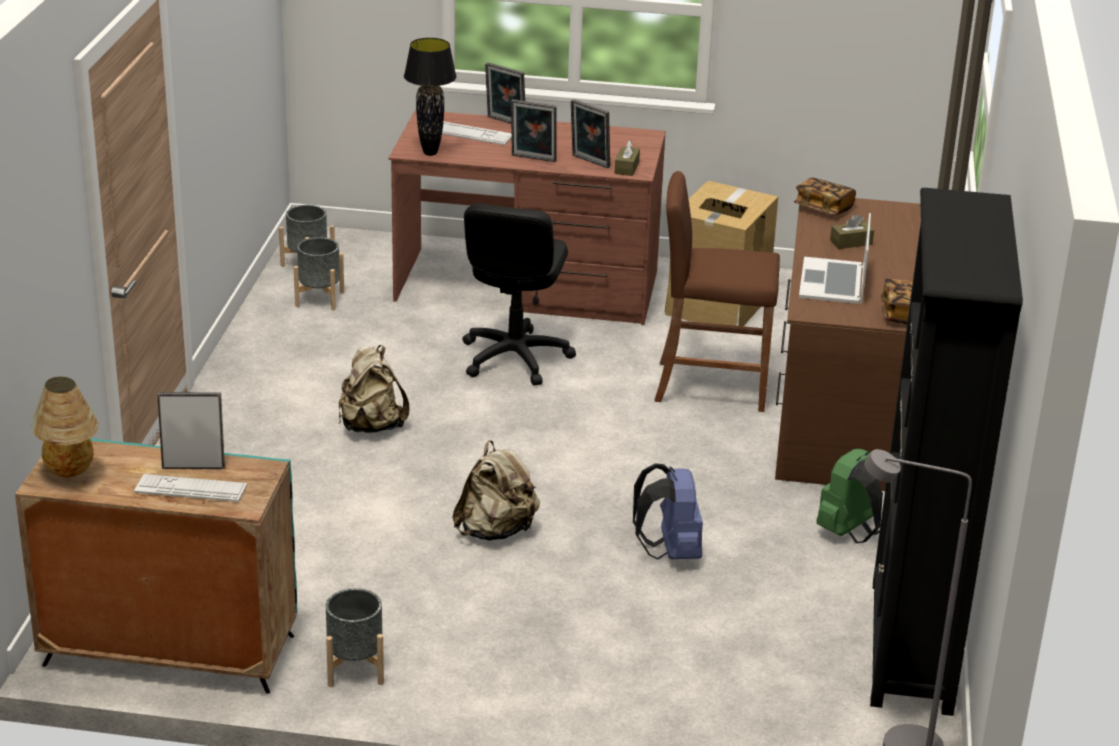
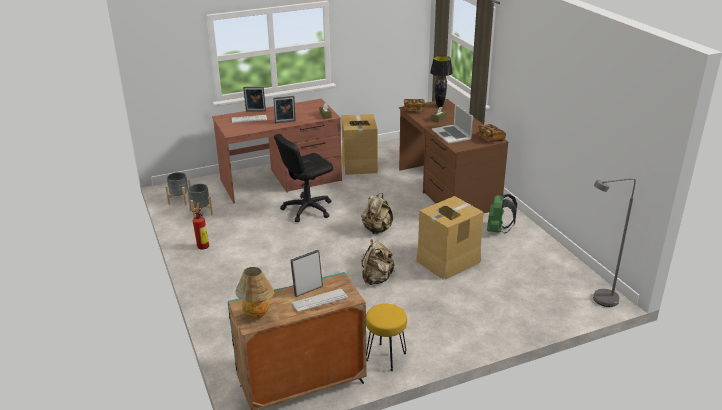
camera: 30 degrees left, 0 degrees up
grey planter [326,588,384,687] -> yellow stool [366,304,407,371]
beige backpack [339,345,410,433] -> beige backpack moved to [361,193,393,234]
black table lamp [404,38,457,156] -> black table lamp moved to [430,56,453,107]
black office chair [462,203,576,385] -> black office chair turned 75 degrees clockwise [274,134,333,222]
picture frame [571,99,610,168] -> none
blue backpack [633,463,703,560] -> cardboard box [416,196,484,279]
brown stool [654,171,780,412] -> none
black bookcase [870,188,1023,716] -> none
none -> fire extinguisher [192,202,209,250]

